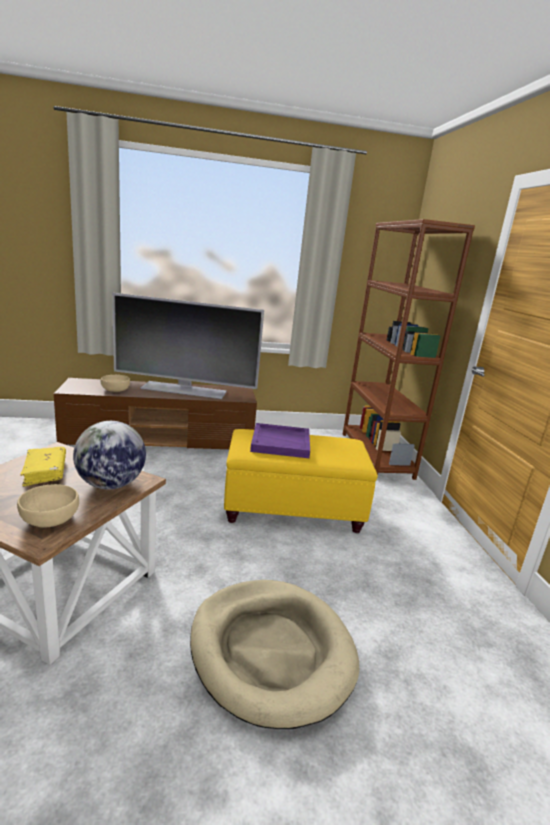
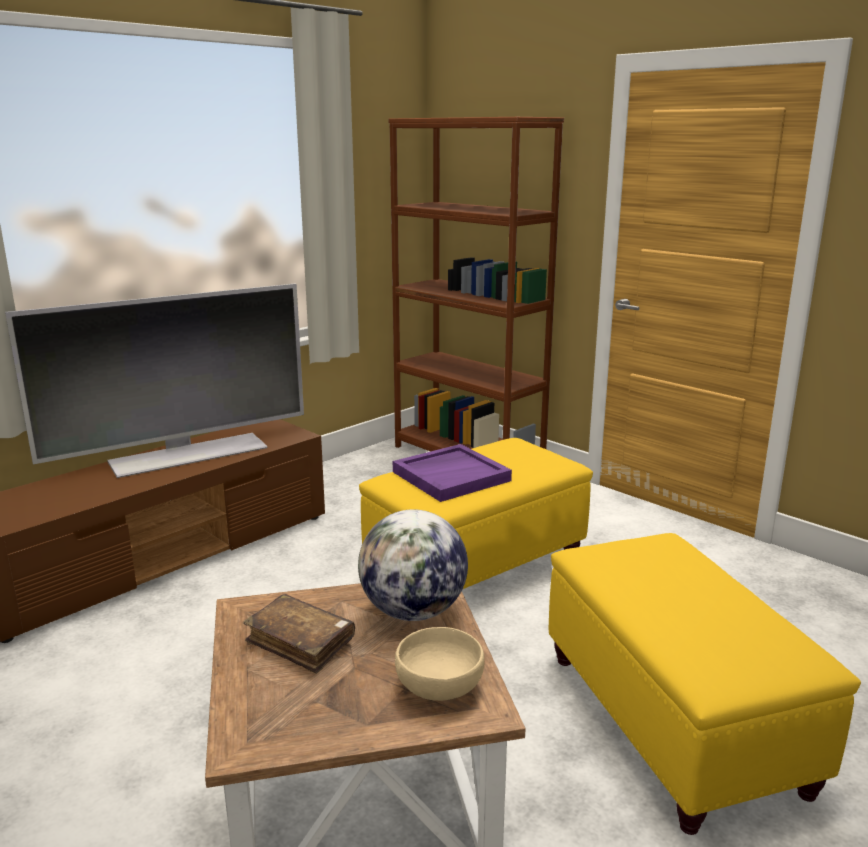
camera: 35 degrees left, 0 degrees up
yellow book [20,447,66,487] -> brown book [243,594,355,674]
beige bowl [100,375,130,392] -> none
beige dog bed [190,580,359,729] -> yellow ottoman [549,533,861,835]

